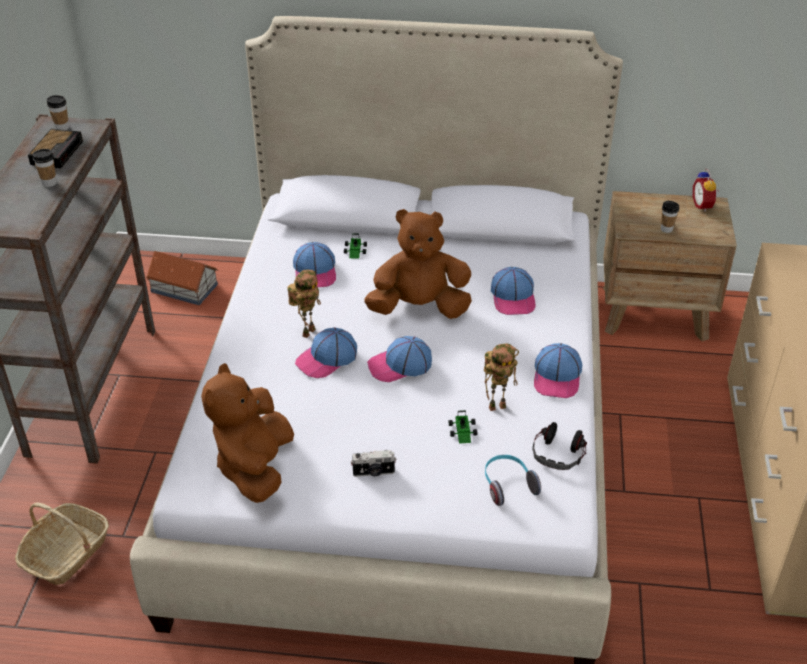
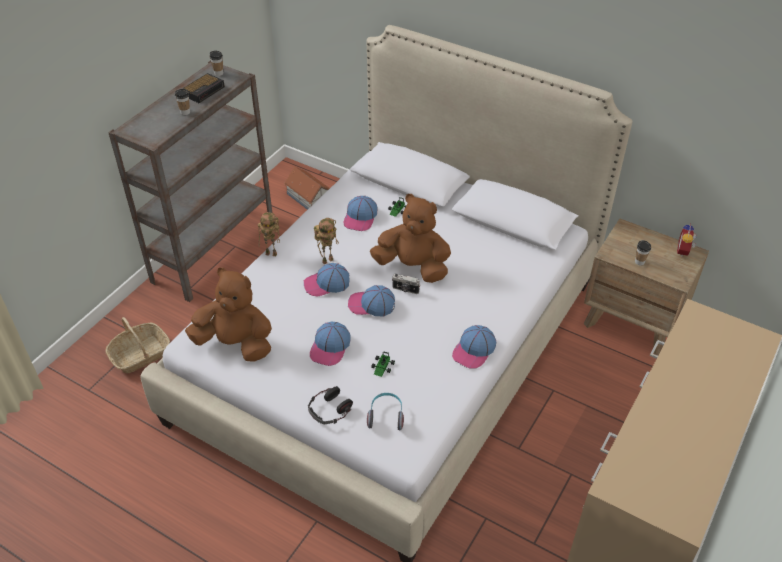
camera: 25 degrees right, 5 degrees up
brown plush toy [201,363,294,503] -> brown plush toy turned 75 degrees clockwise [185,268,272,361]
camera [351,450,396,477] -> camera moved to [392,274,420,294]
toy robot [484,343,519,411] -> toy robot moved to [258,212,280,256]
cap [491,267,536,315] -> cap moved to [310,322,351,366]
headphones [532,422,587,470] -> headphones moved to [308,386,353,424]

